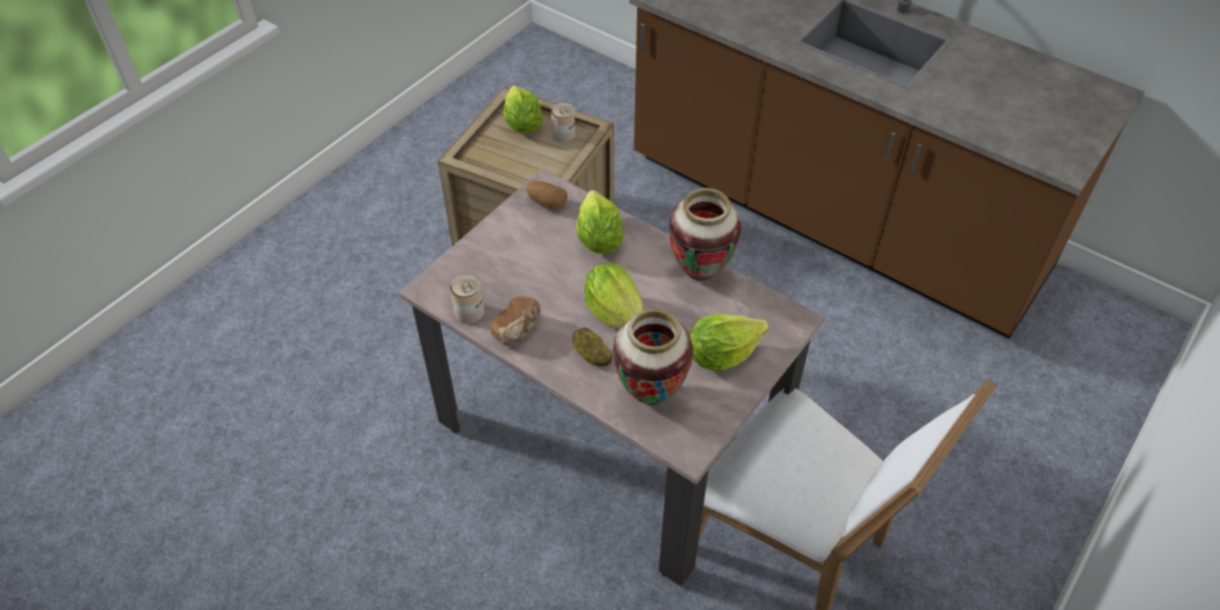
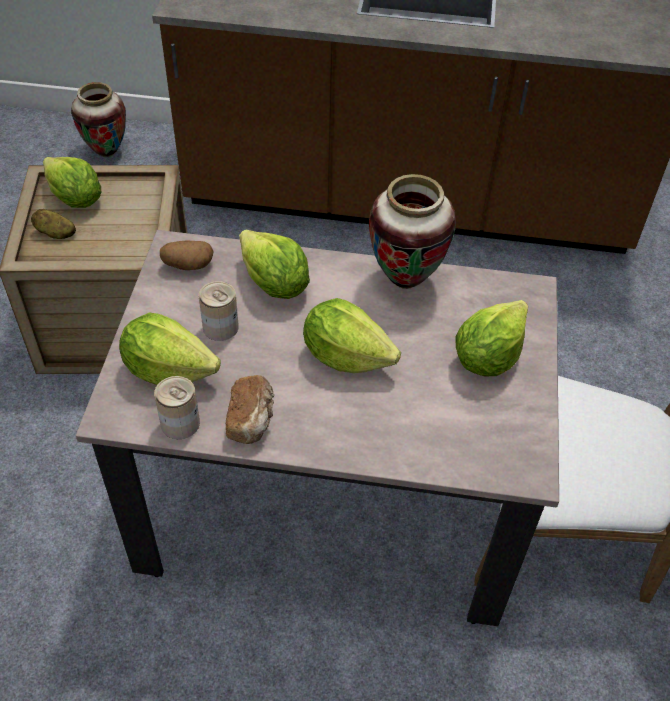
camera: 30 degrees left, 0 degrees up
can [551,103,575,142] -> can moved to [199,281,239,341]
potato [572,327,612,366] -> potato moved to [31,209,76,239]
vase [613,309,694,405] -> vase moved to [71,82,126,157]
none -> lettuce [119,313,221,385]

